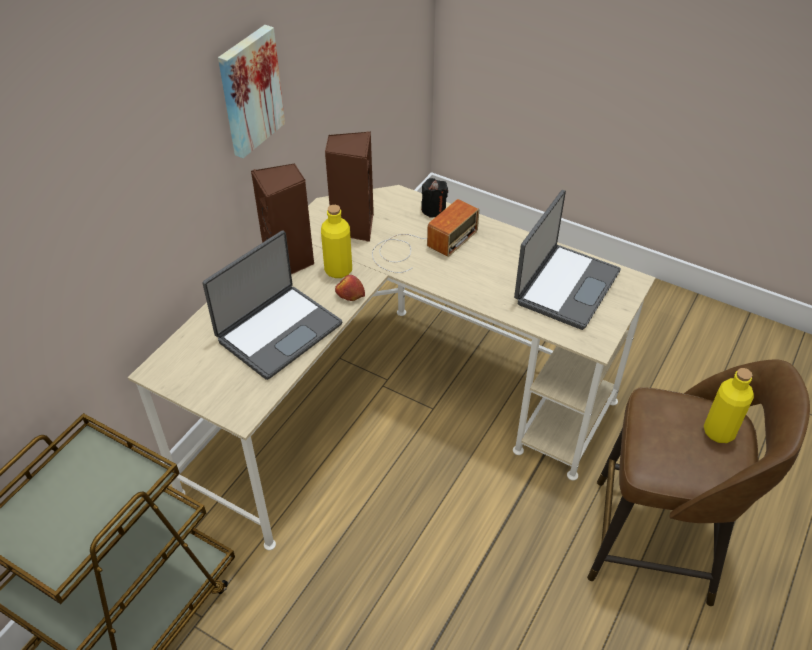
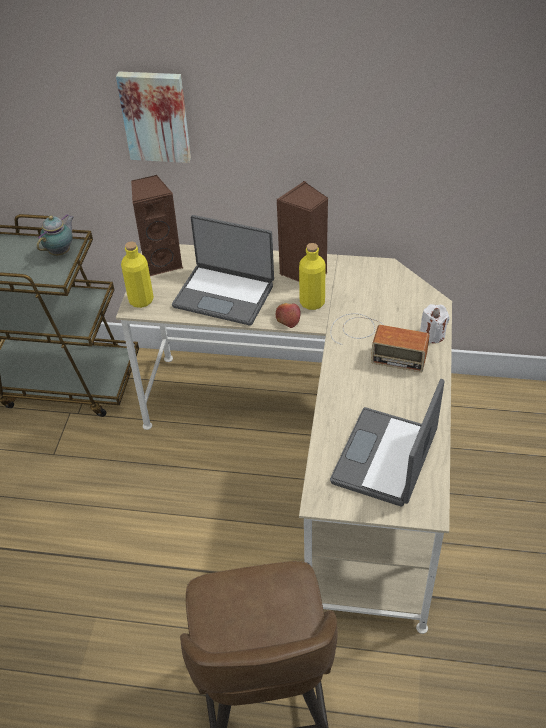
camera: 70 degrees right, 0 degrees up
picture [218,25,285,158] -> picture moved to [116,72,191,163]
brown speaker [325,131,374,242] -> brown speaker moved to [131,175,183,276]
black candle [421,178,448,217] -> white candle [420,304,450,343]
laptop [514,190,621,330] -> laptop turned 105 degrees clockwise [330,379,444,506]
yellow bottle [704,368,754,443] -> yellow bottle moved to [121,242,154,308]
none -> teapot [37,214,74,256]

